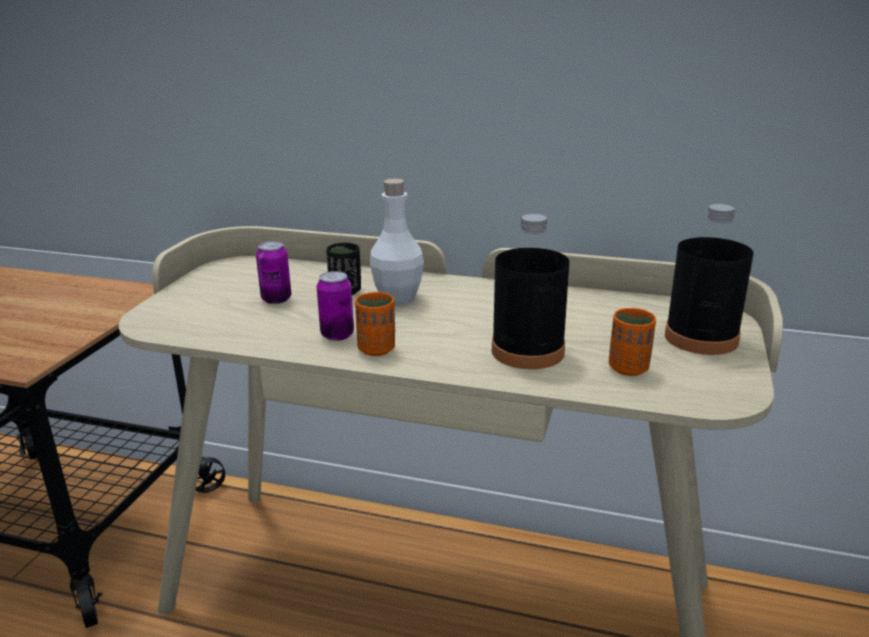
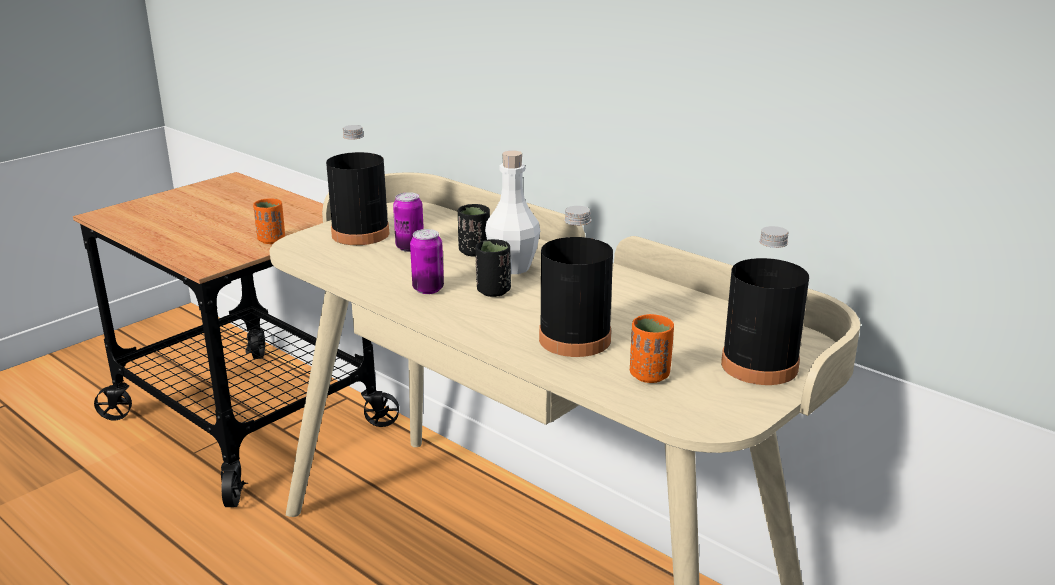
camera: 25 degrees right, 0 degrees up
orange cup [355,292,395,356] -> orange cup moved to [253,198,285,244]
none -> black bottle [326,125,389,245]
none -> black cup [475,239,511,297]

